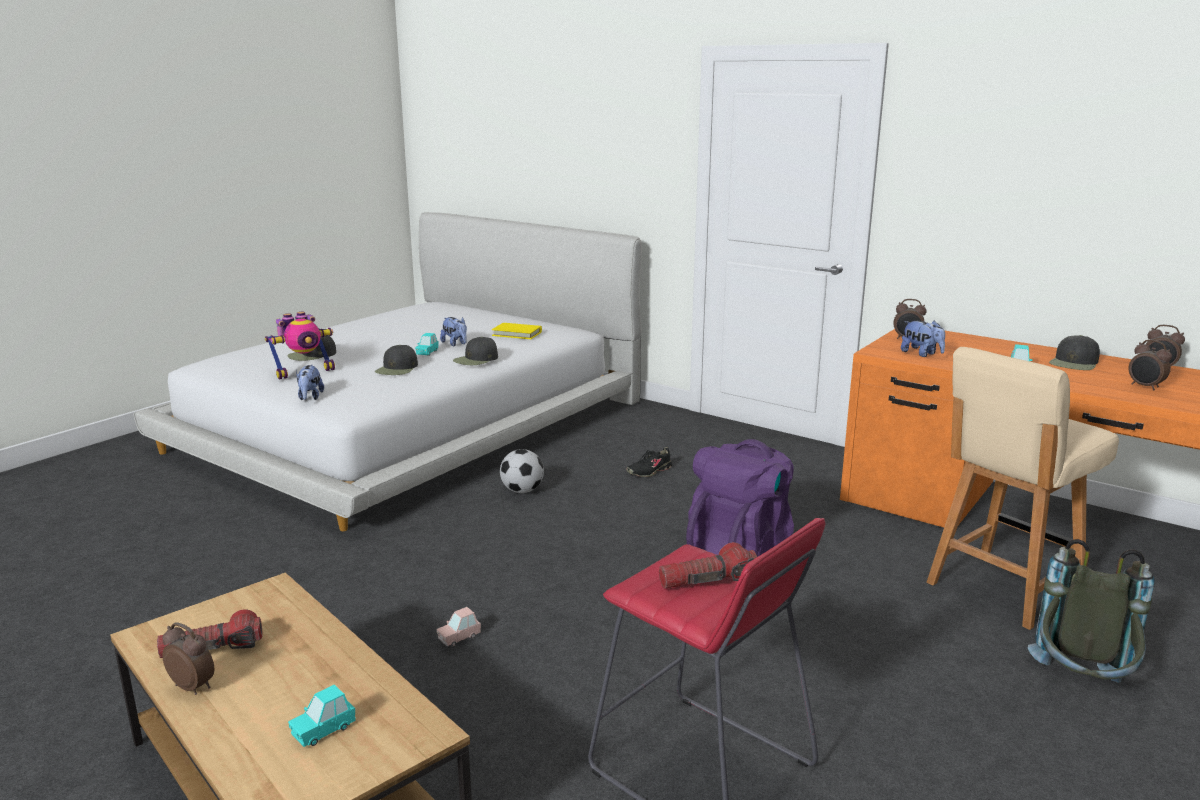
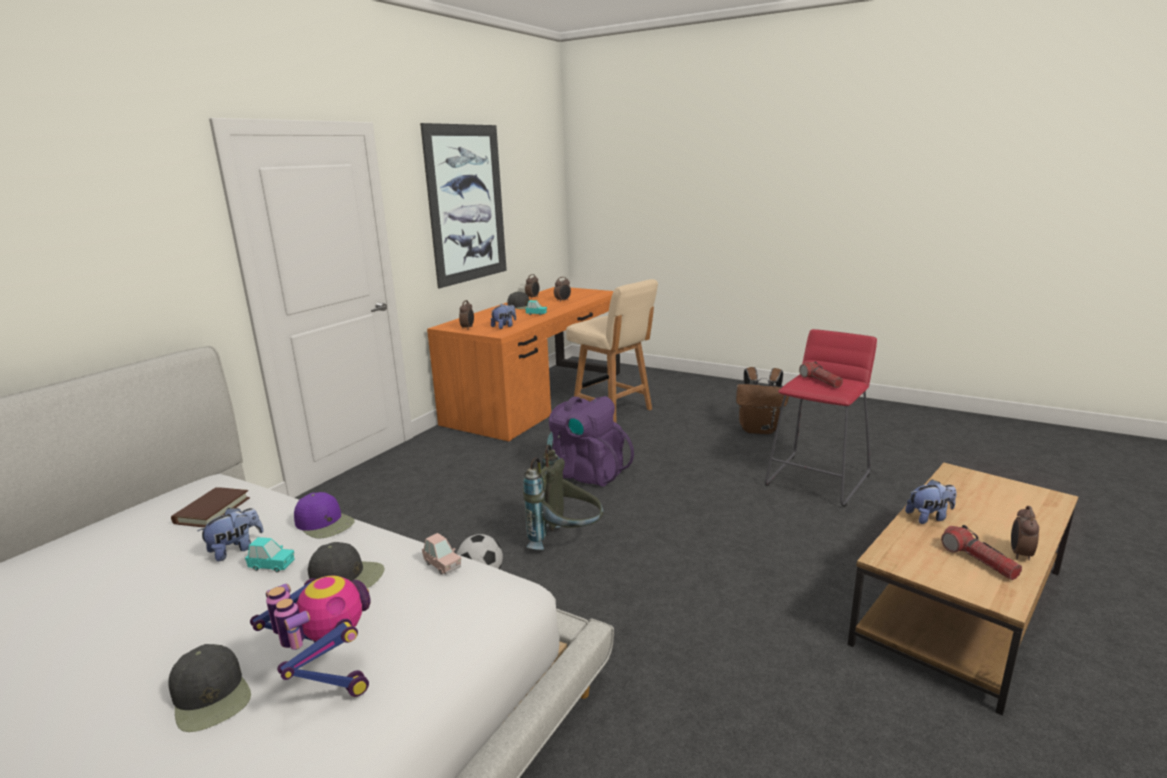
camera: 95 degrees left, 0 degrees up
turquoise toy car [288,685,356,747] -> none
plush toy [296,365,324,400] -> plush toy moved to [905,479,957,524]
pink toy car [436,607,481,646] -> pink toy car moved to [422,533,461,575]
black cap [453,337,498,365] -> purple cap [294,492,355,539]
yellow book [492,323,542,339] -> brown book [171,487,250,527]
black shoe [626,447,672,477] -> none
grey backpack [1028,539,1155,683] -> grey backpack moved to [523,445,604,550]
none -> picture [420,123,507,288]
none -> brown backpack [736,367,789,434]

